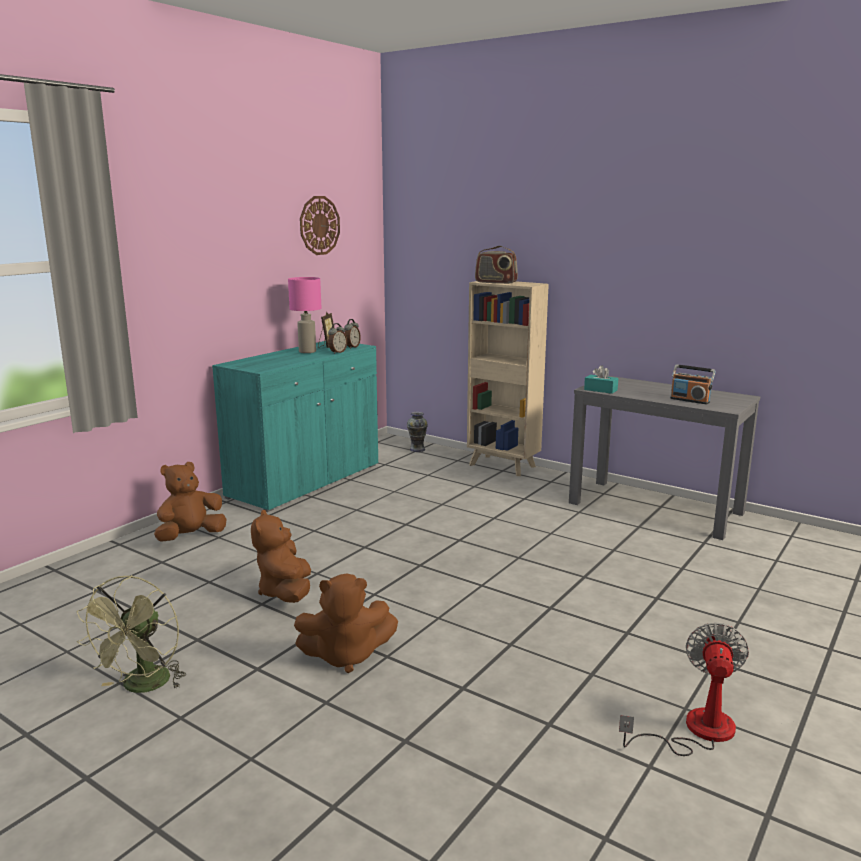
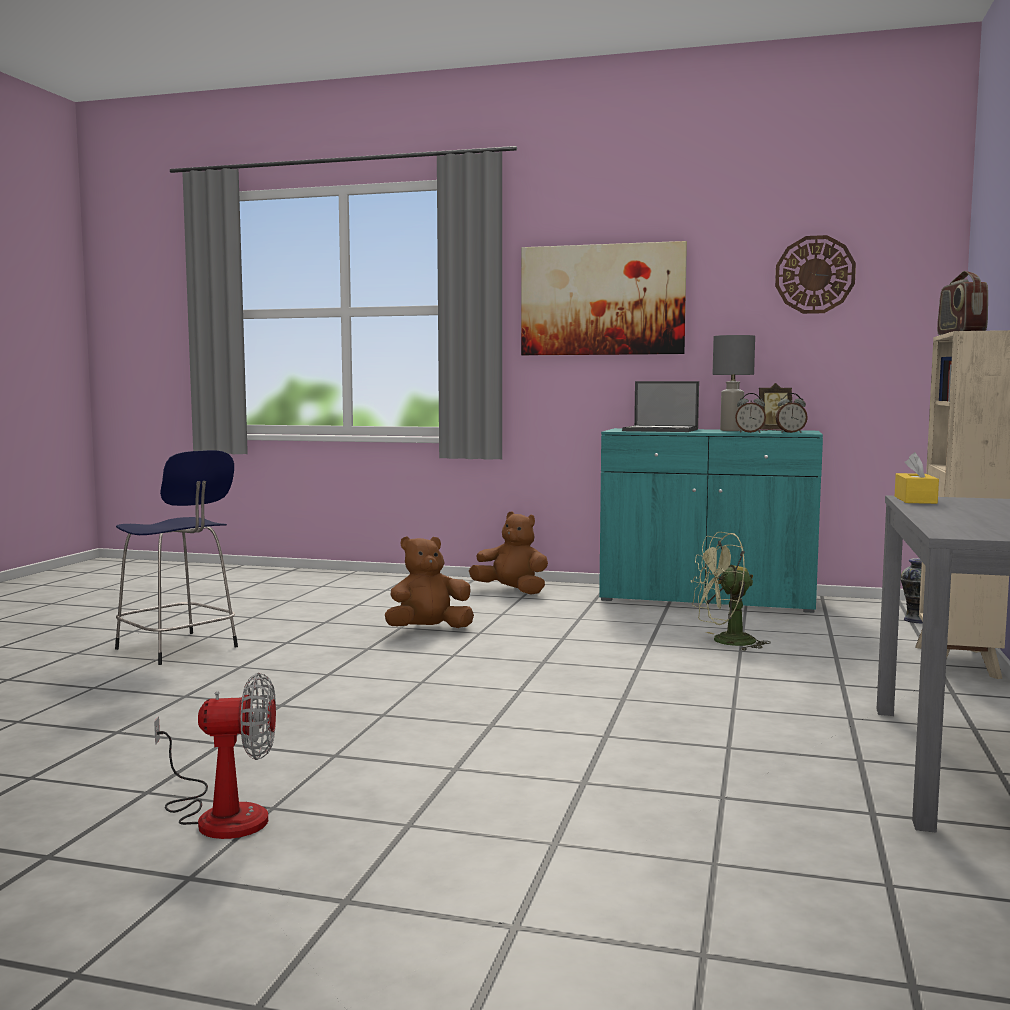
camera: 70 degrees right, 10 degrees down
green fan [77,575,186,693] -> green fan moved to [691,532,771,651]
pink table lamp [288,277,322,353] -> grey table lamp [713,335,755,431]
brown plush toy [294,573,398,673] -> none
turquoise tissue box [584,366,618,394] -> yellow tissue box [895,452,939,504]
radio [670,364,716,404] -> none
none -> blue stool [115,450,238,665]
none -> picture [521,241,687,355]
none -> laptop [622,381,699,432]

